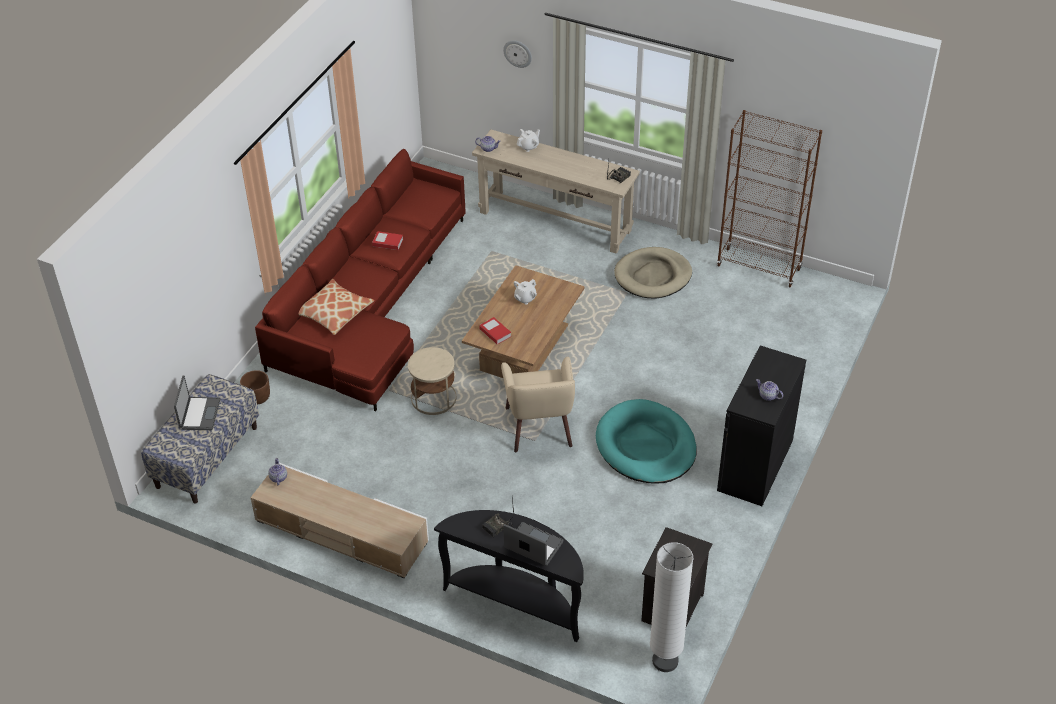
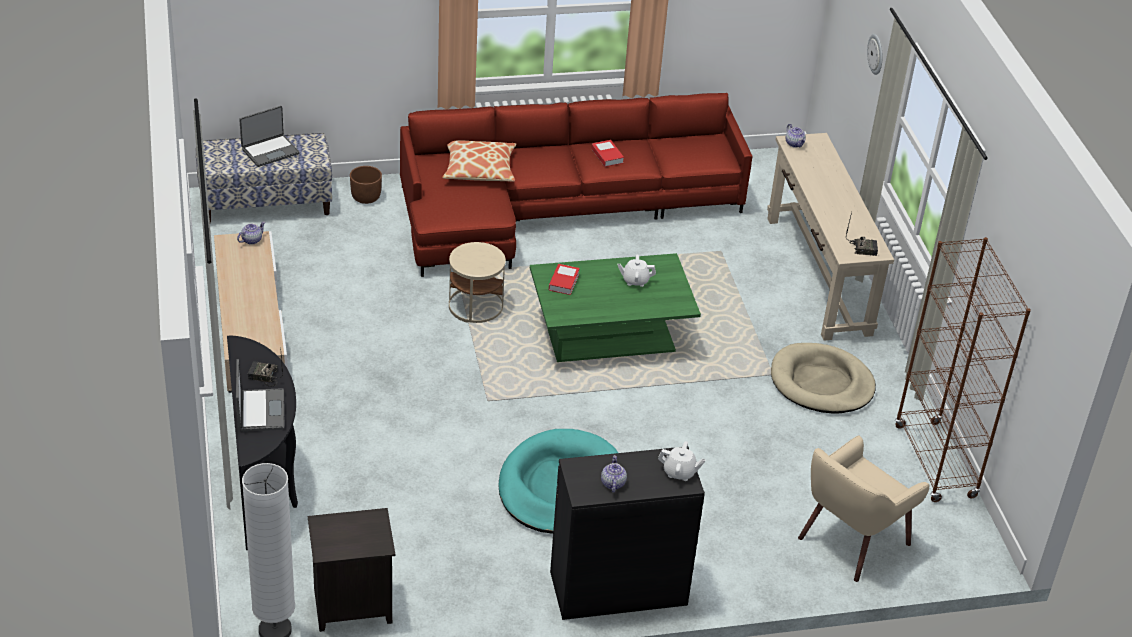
camera: 50 degrees right, 5 degrees down
brown coffee table [462,265,584,378] -> green coffee table [530,253,701,362]
beige armchair [501,357,575,452] -> beige armchair moved to [798,435,930,582]
white teapot [517,129,540,152] -> white teapot moved to [658,441,706,481]

